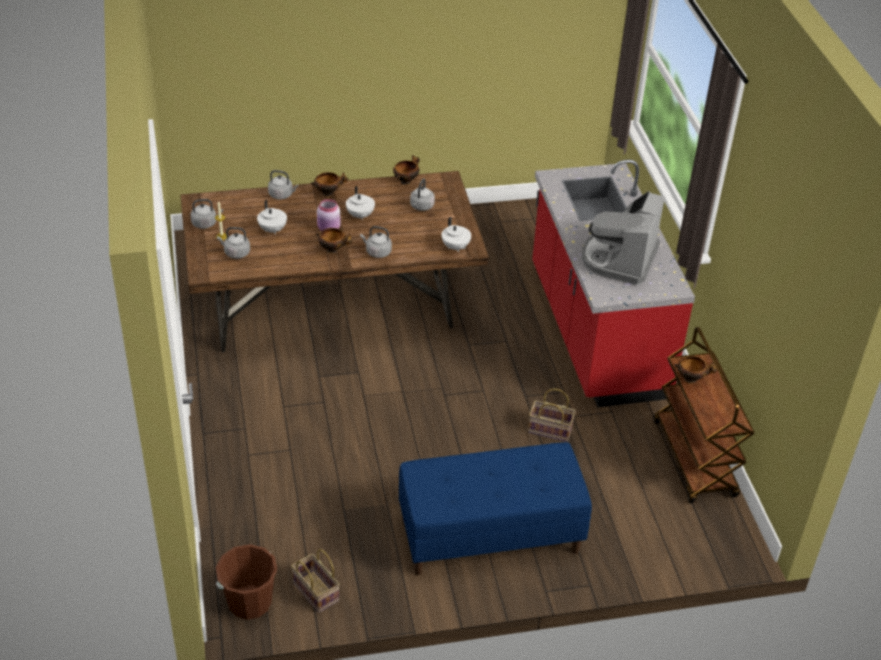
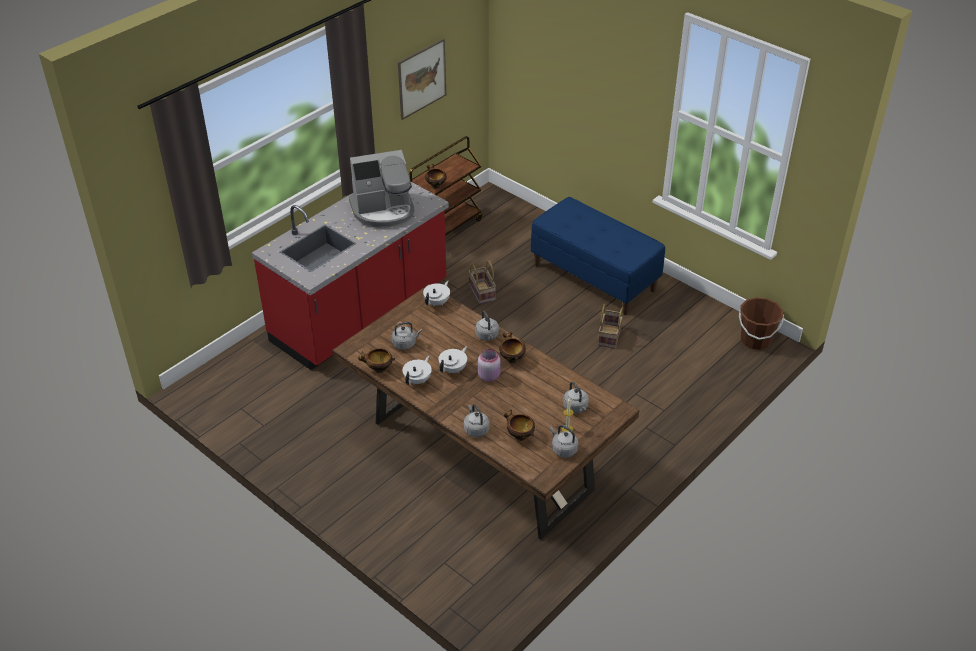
camera: 125 degrees left, 0 degrees up
white teapot [257,200,287,234] -> white teapot moved to [403,356,432,385]
basket [291,549,340,613] -> basket moved to [598,304,623,349]
bowl [311,172,349,197] -> bowl moved to [504,409,535,441]
none -> picture [398,39,446,120]

